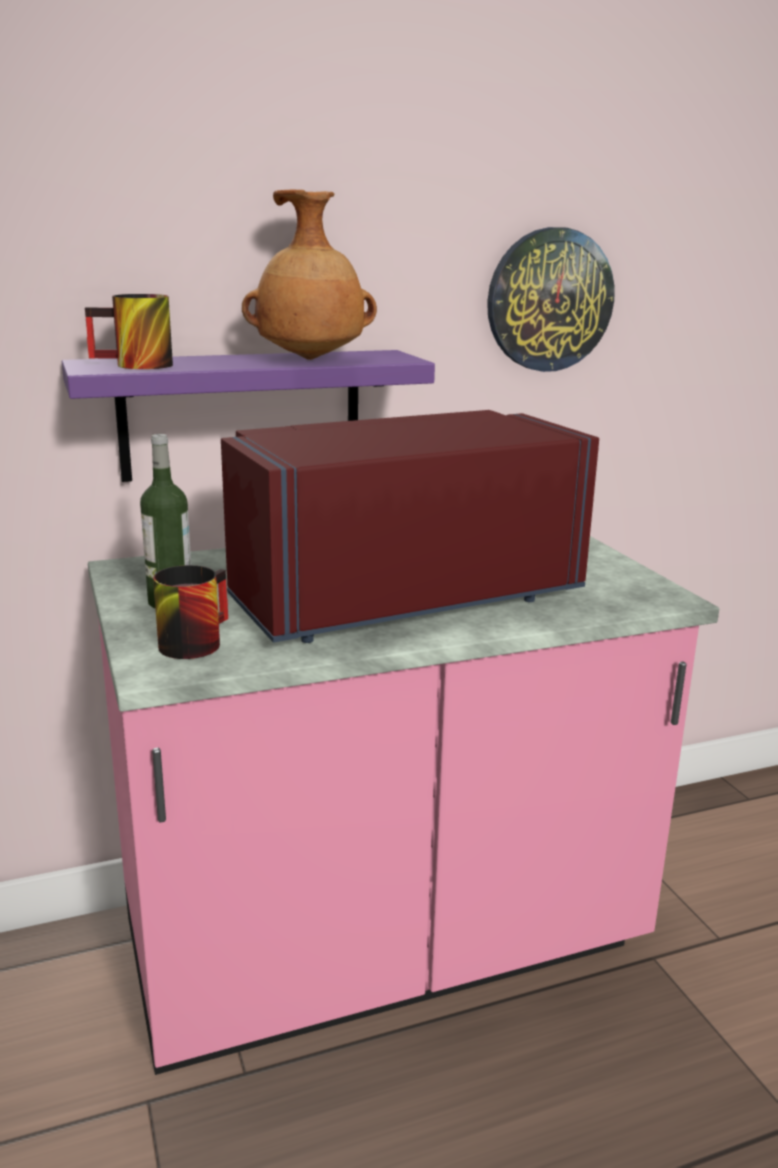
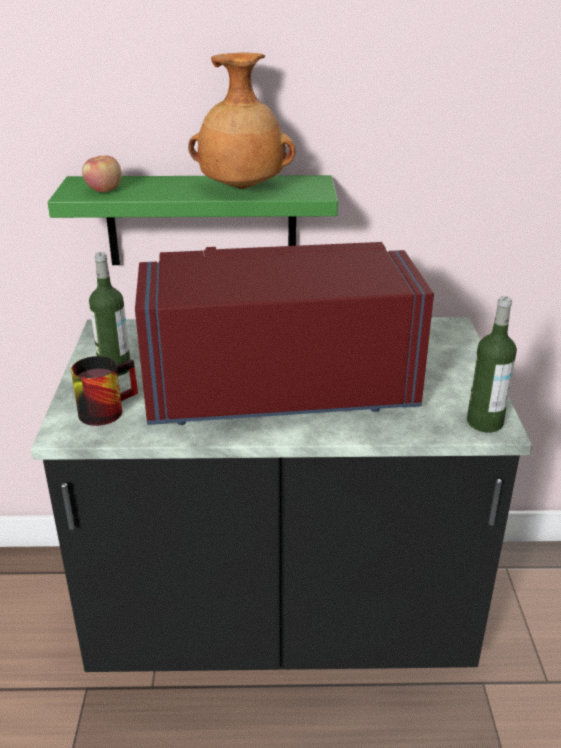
camera: 20 degrees right, 10 degrees up
purple shelf [62,350,435,482] -> green shelf [48,175,338,265]
mug [85,294,173,369] -> apple [82,155,122,192]
pink counter [88,536,719,1075] -> black counter [31,317,532,672]
wall clock [487,227,615,372] -> none
none -> bottle [467,296,517,433]

